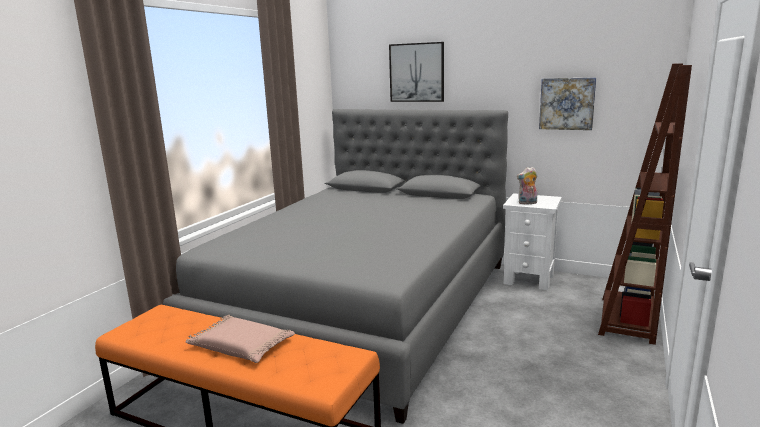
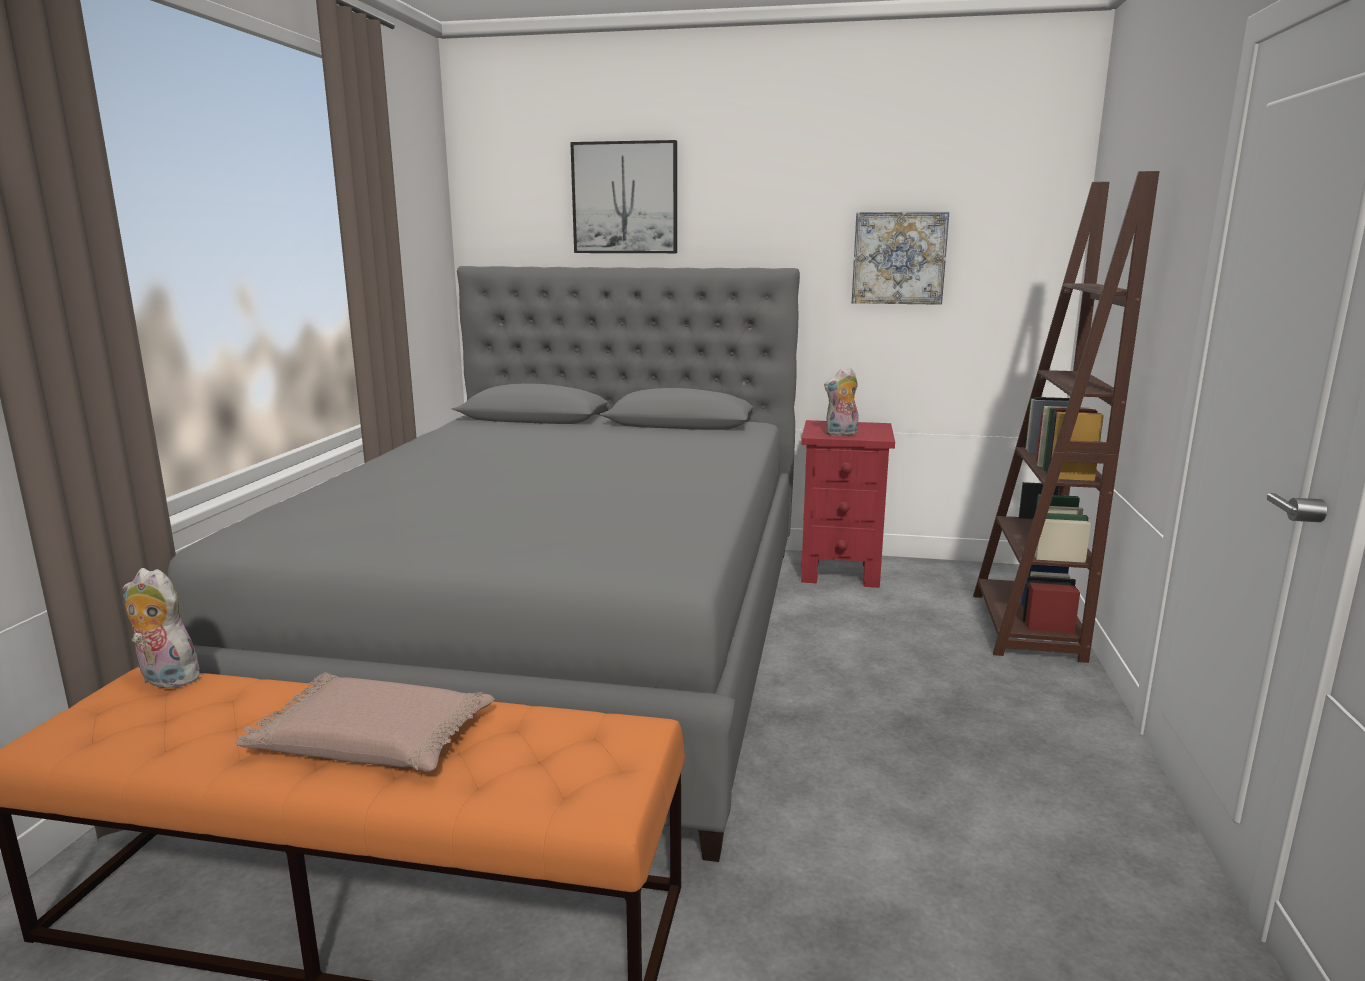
camera: 15 degrees left, 0 degrees up
white nightstand [503,193,562,290] -> red nightstand [801,420,895,588]
none -> plush toy [123,568,200,688]

